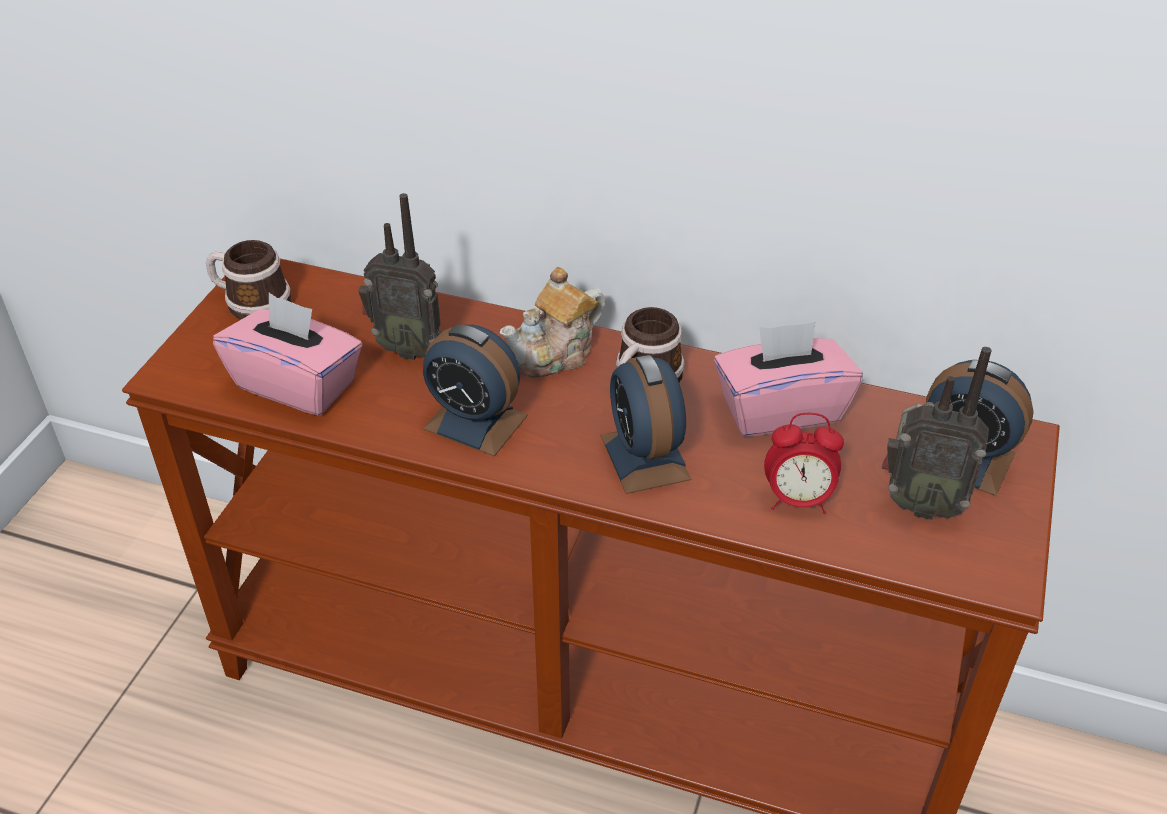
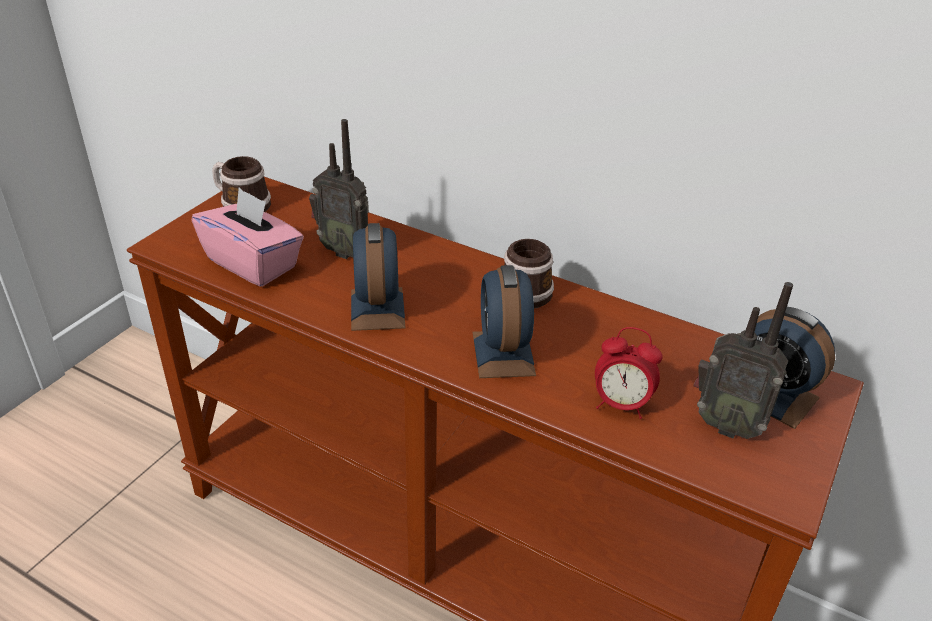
camera: 10 degrees right, 5 degrees down
alarm clock [423,324,528,457] -> alarm clock turned 45 degrees clockwise [351,223,406,331]
teapot [500,267,605,378] -> none
pink tissue box [714,322,863,436] -> none

